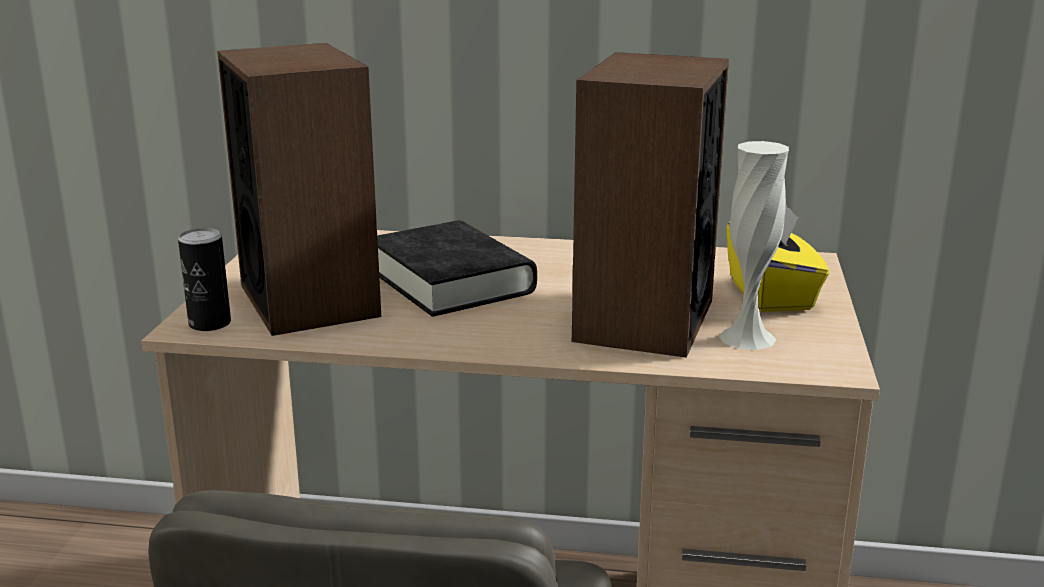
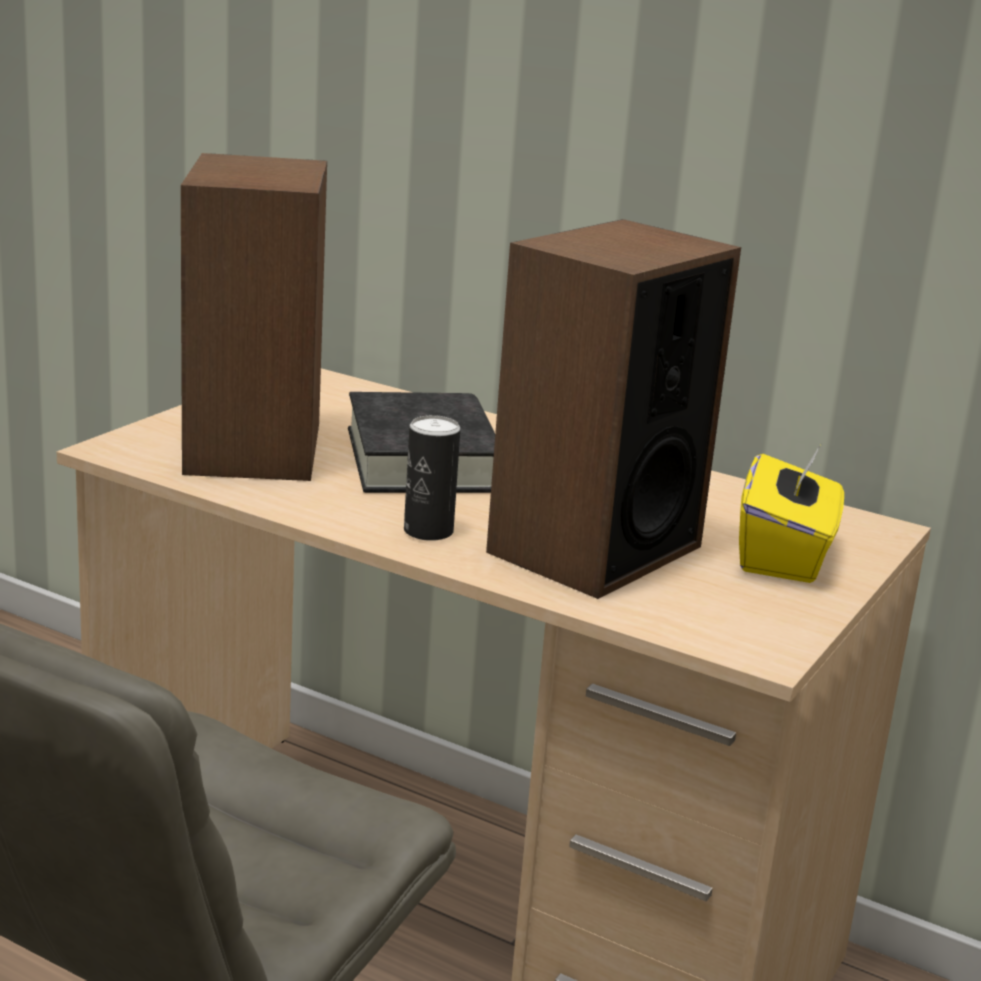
camera: 20 degrees right, 0 degrees up
can [178,228,231,331] -> can moved to [404,415,461,541]
white vase [719,141,789,350] -> none

